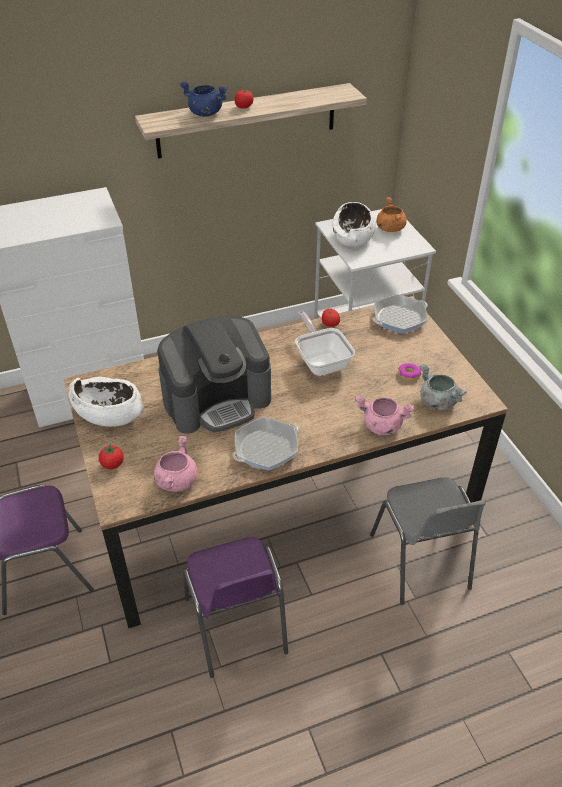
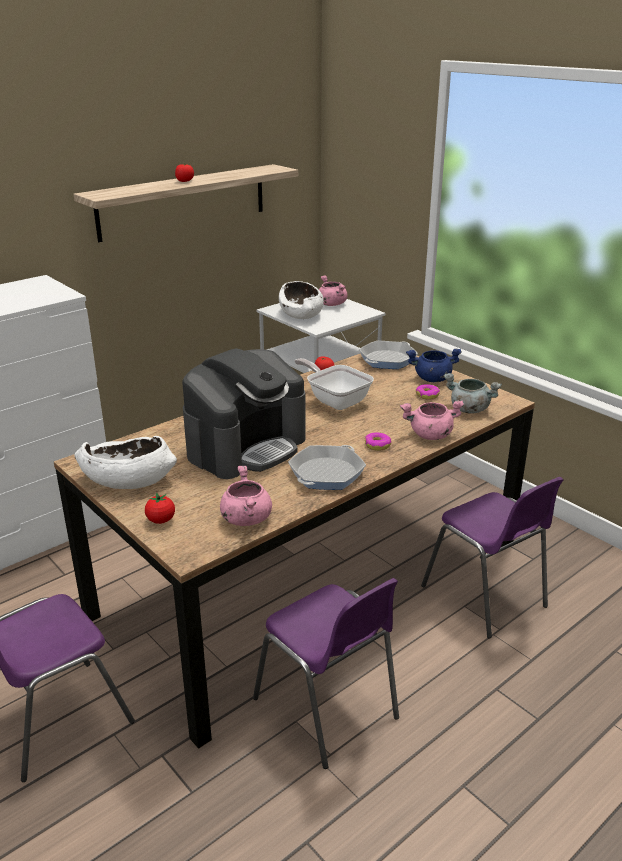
camera: 20 degrees left, 15 degrees down
blue cooking pot [180,81,228,117] -> blue cooking pot moved to [406,348,462,382]
grey chair [370,477,486,605] -> purple chair [421,477,564,638]
orange cooking pot [376,197,407,232] -> pink cooking pot [319,276,347,306]
none -> donut [365,432,391,451]

